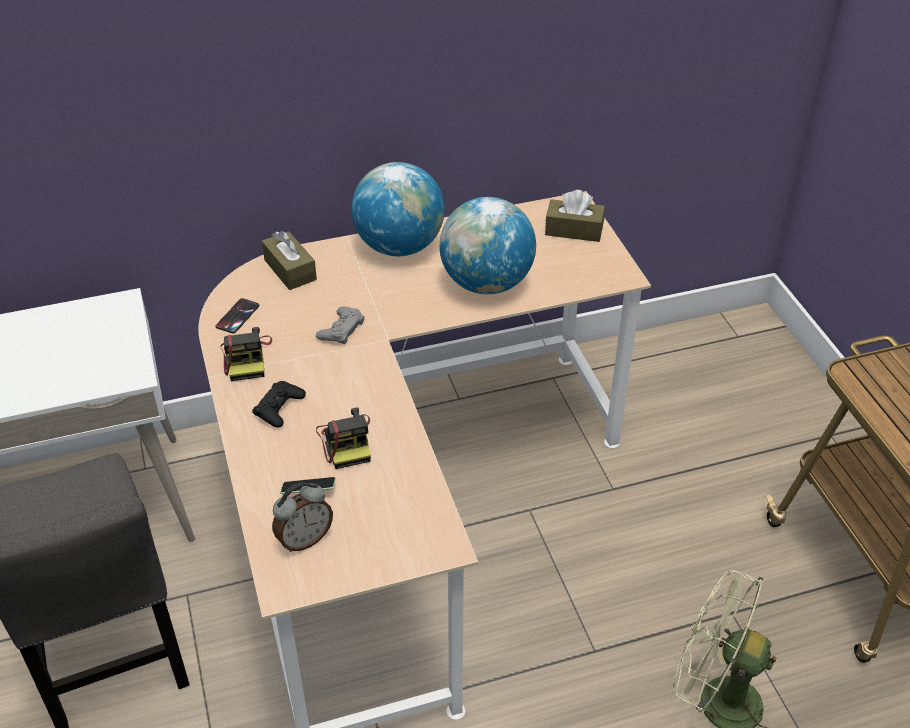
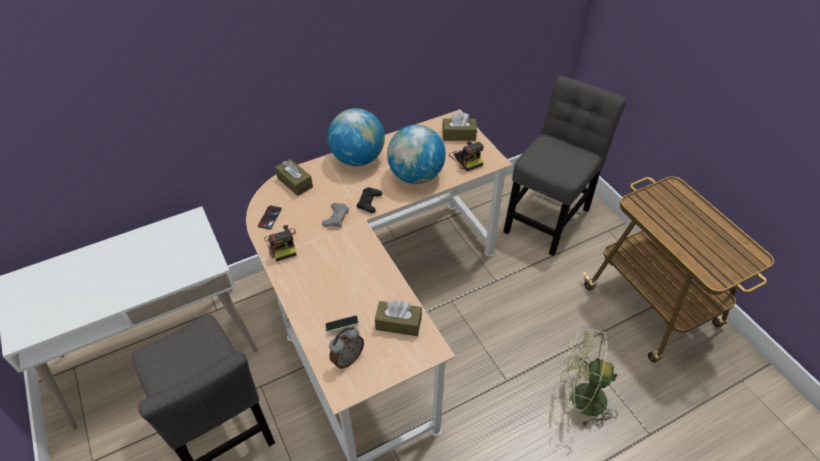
camera: 10 degrees left, 5 degrees up
black game controller [252,381,306,428] -> black game controller moved to [357,187,382,213]
camera [316,407,371,469] -> camera moved to [449,140,484,171]
none -> brown tissue box [375,301,422,336]
none -> grey chair [503,76,626,256]

